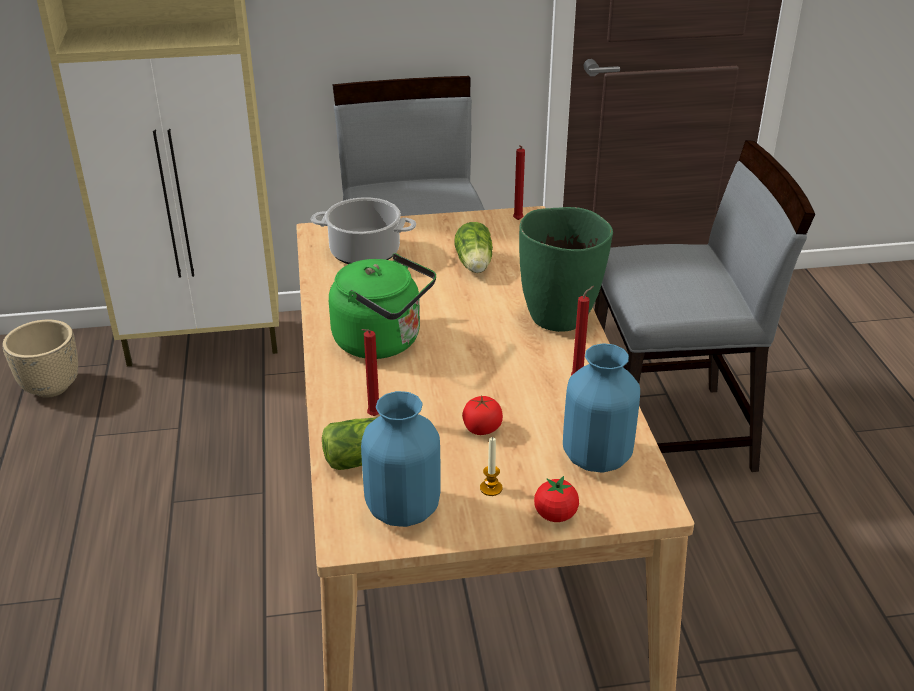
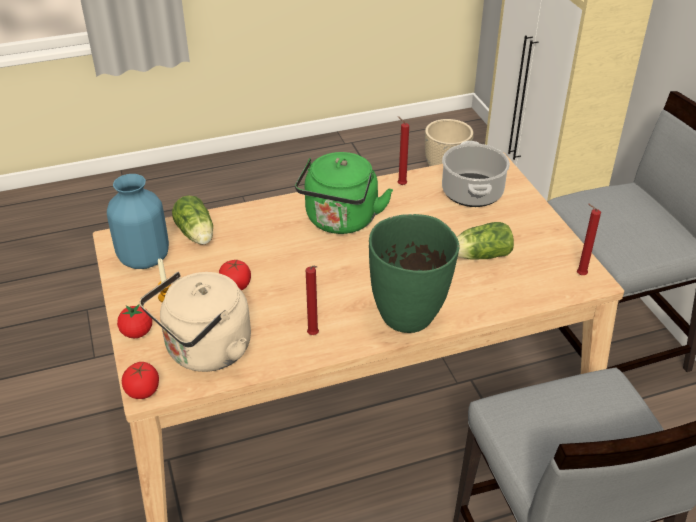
camera: 80 degrees right, 5 degrees up
red candle [361,329,379,416] -> red candle moved to [397,116,409,185]
blue vase [563,343,640,472] -> beige kettle [140,272,251,372]
none -> tomato [122,362,159,399]

